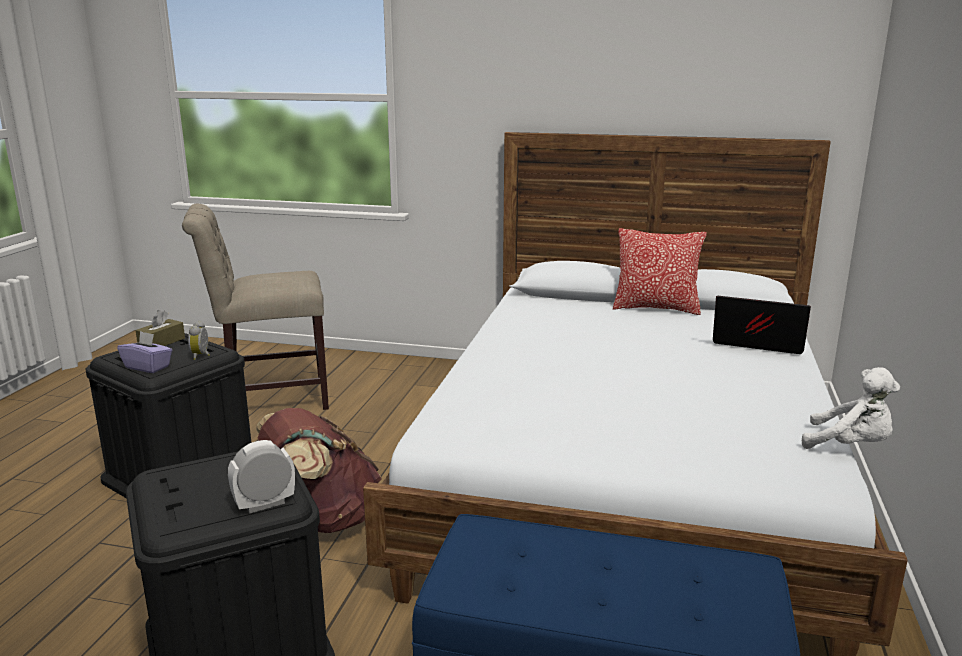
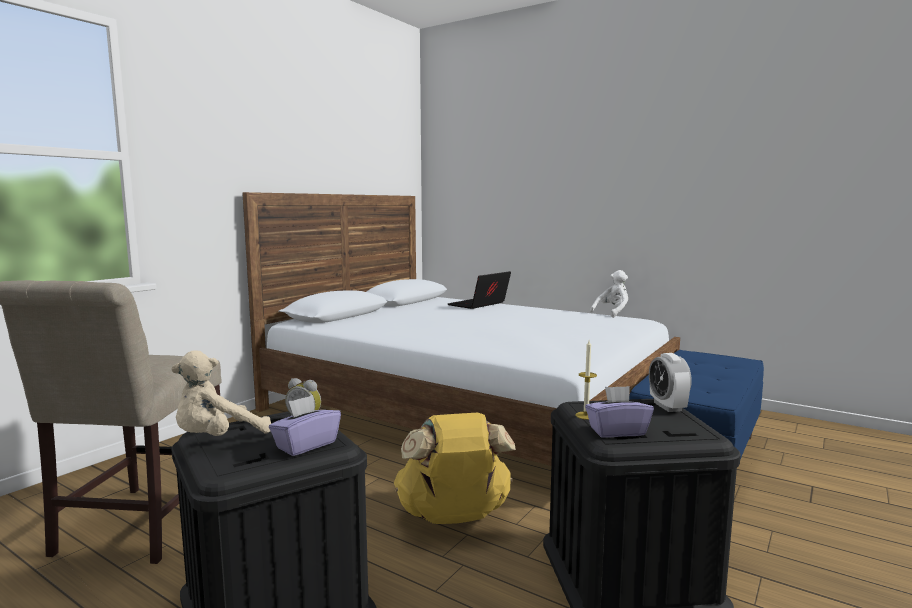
camera: 70 degrees left, 10 degrees down
brown tissue box [136,310,185,346] -> beige plush toy [171,351,271,436]
brown backpack [256,408,382,533] -> yellow backpack [394,413,516,524]
pillow [613,228,707,315] -> none
none -> candle [576,340,597,420]
none -> purple tissue box [585,386,654,438]

